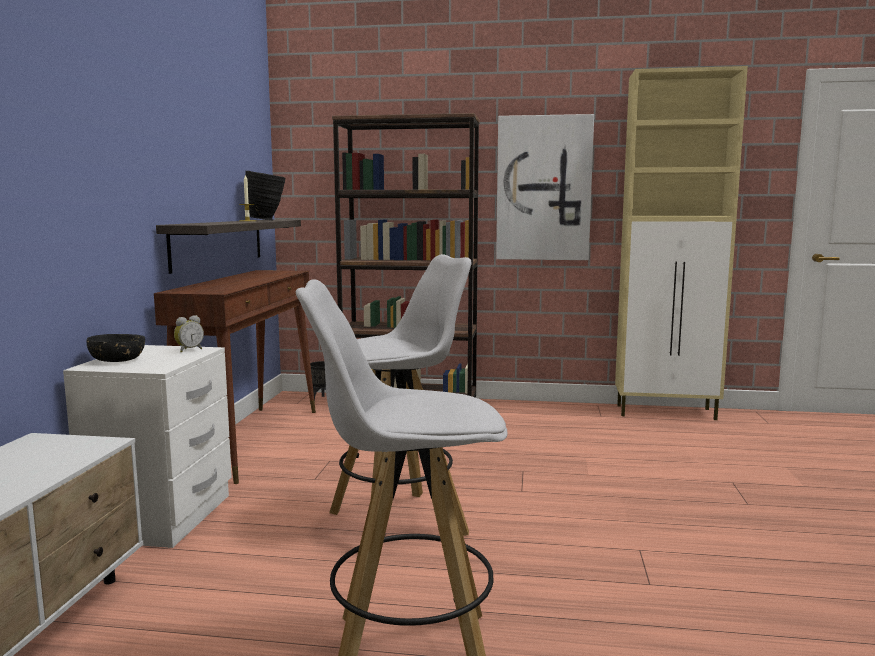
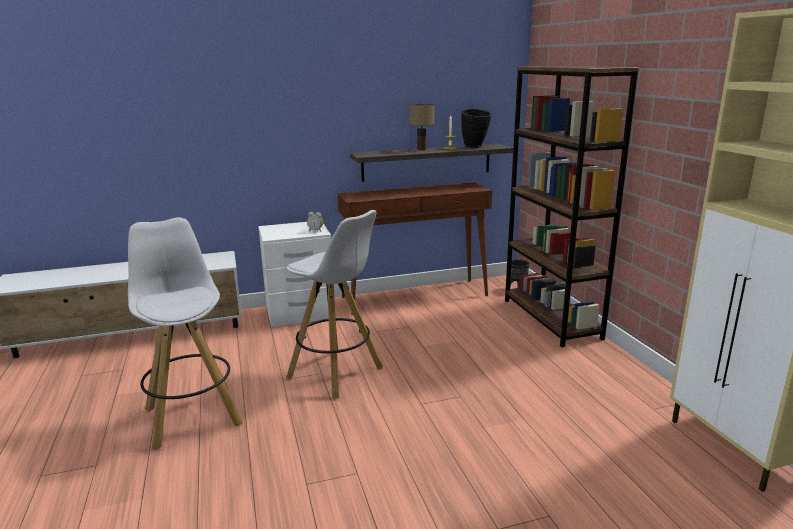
camera: 65 degrees right, 10 degrees up
black bowl [87,334,145,362] -> none
picture [496,114,594,260] -> none
none -> table lamp [409,104,435,150]

